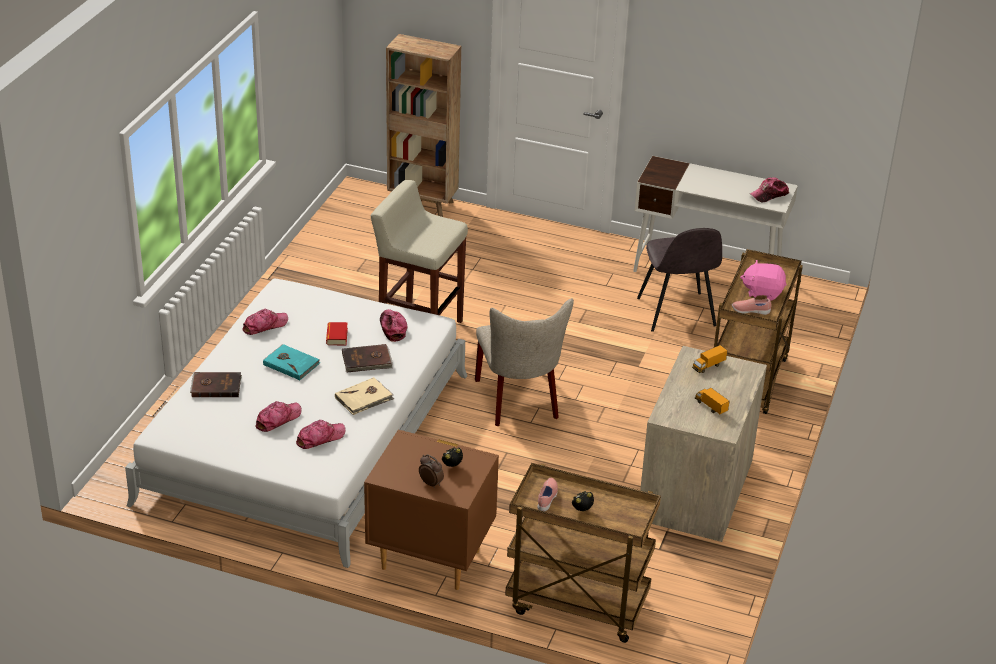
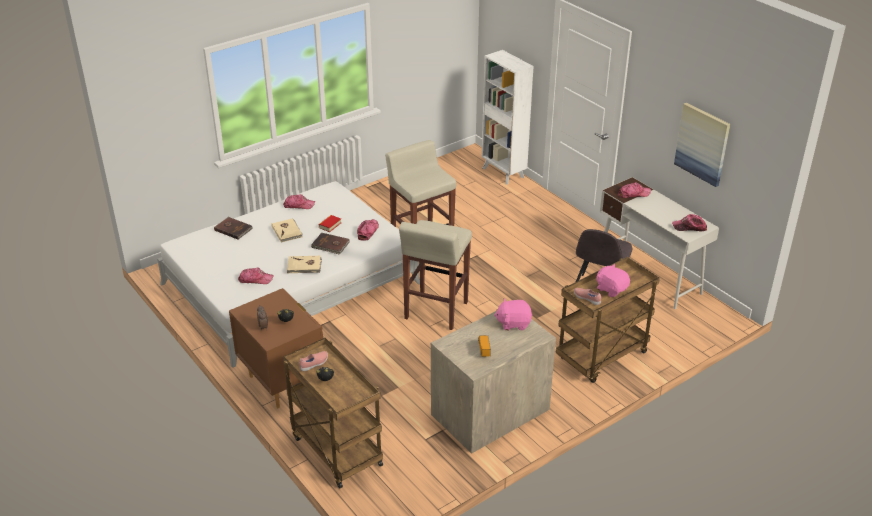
camera: 35 degrees right, 0 degrees up
cap [255,401,302,432] -> cap moved to [618,182,651,198]
turquoise book [263,344,320,380] -> beige book [271,218,303,243]
brown bookcase [386,34,461,217] -> white bookcase [482,50,533,184]
beige chair [475,298,574,427] -> beige stool [399,220,472,330]
toy truck [692,345,727,373] -> pink plush toy [494,299,532,330]
none -> picture [674,103,730,187]

